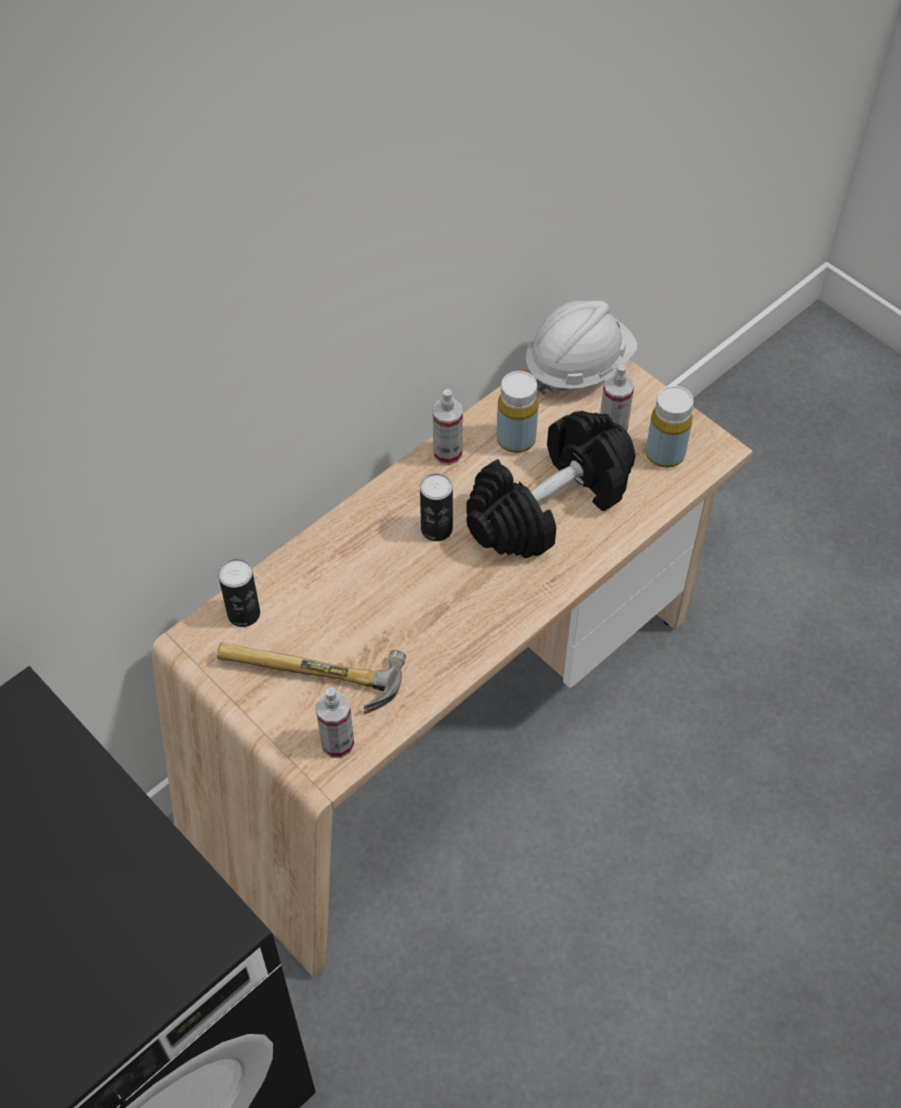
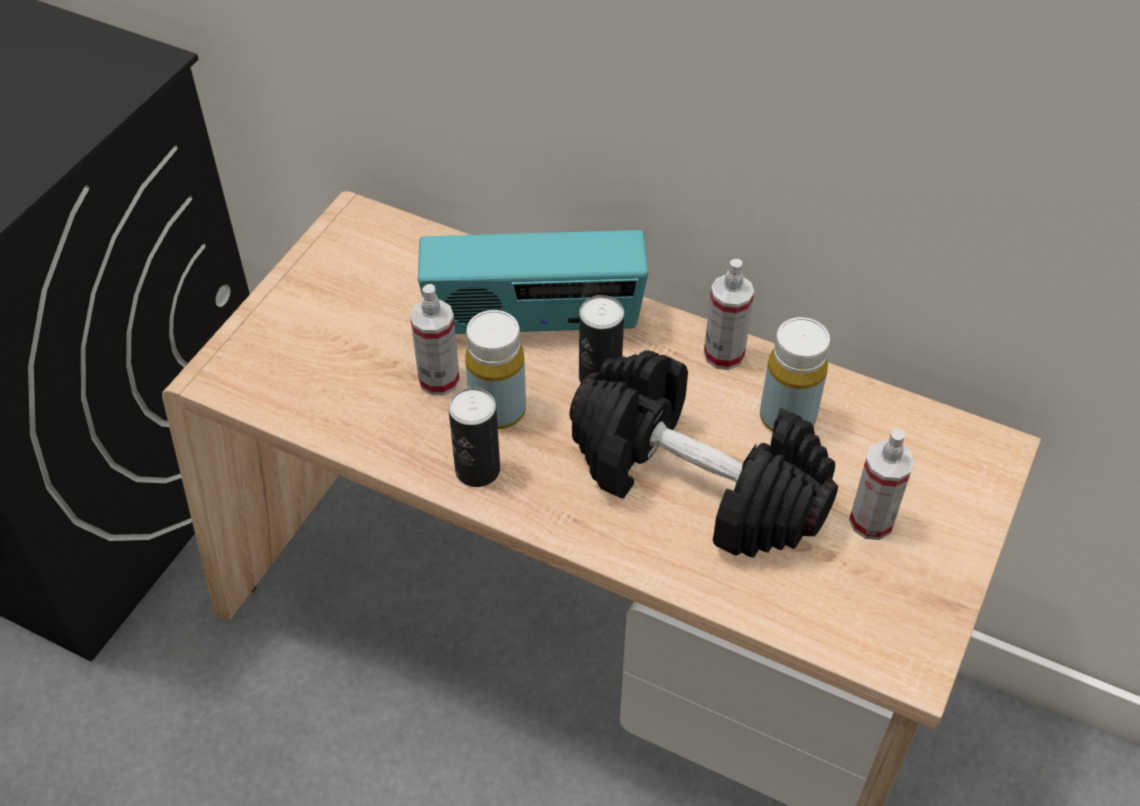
camera: 70 degrees right, 5 degrees down
hammer [217,642,406,714] -> none
can [218,559,260,627] -> can moved to [448,387,500,487]
spray bottle [315,687,354,758] -> spray bottle moved to [410,284,460,395]
white hard hat [526,301,637,395] -> none
yellow bottle [646,386,694,468] -> yellow bottle moved to [465,310,526,429]
none -> radio [418,230,648,334]

